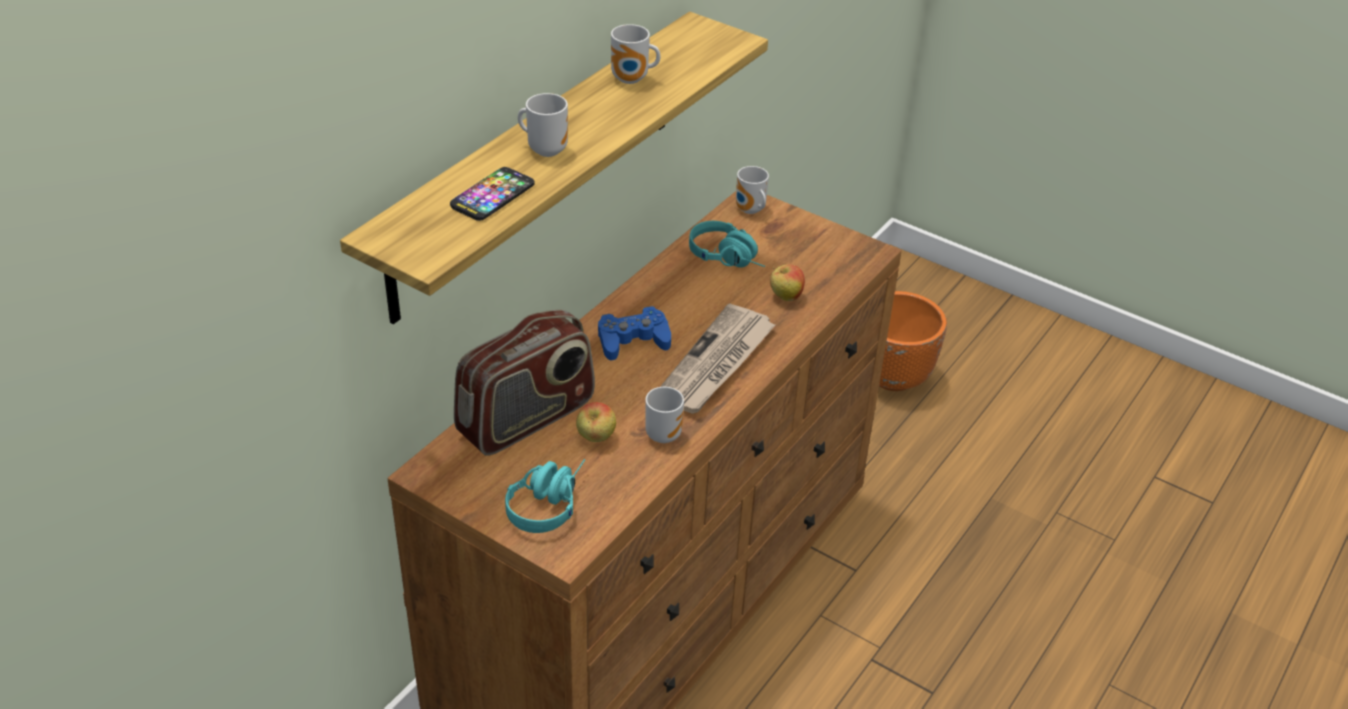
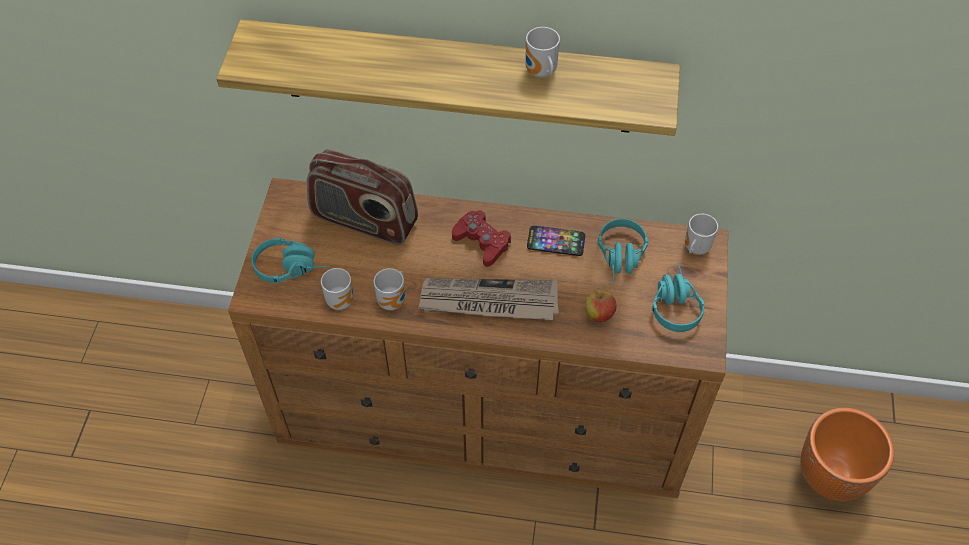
camera: 65 degrees right, 15 degrees up
phone [450,167,535,221] -> phone moved to [527,226,585,256]
mug [518,93,568,157] -> mug moved to [321,268,354,310]
apple [576,402,616,442] -> none
blue game controller [598,306,671,360] -> red game controller [452,210,511,267]
none -> turquoise headphones [652,262,704,332]

